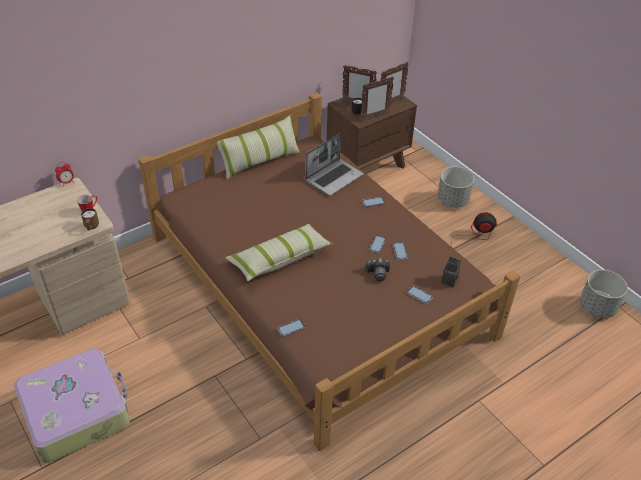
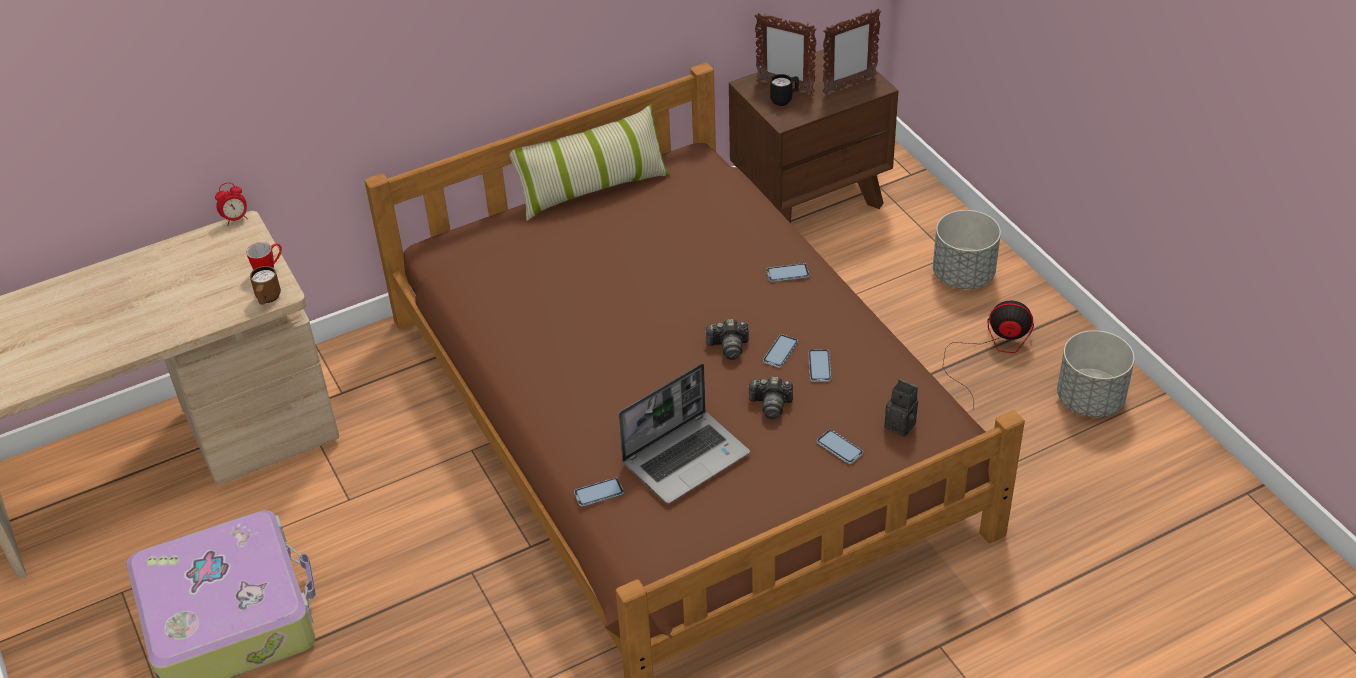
camera: 10 degrees right, 0 degrees up
pillow [225,224,333,281] -> none
laptop [305,133,364,196] -> laptop moved to [618,363,750,504]
picture frame [361,76,394,121] -> none
grey planter [580,270,628,318] -> grey planter moved to [1057,330,1135,417]
none -> camera [705,319,749,360]

